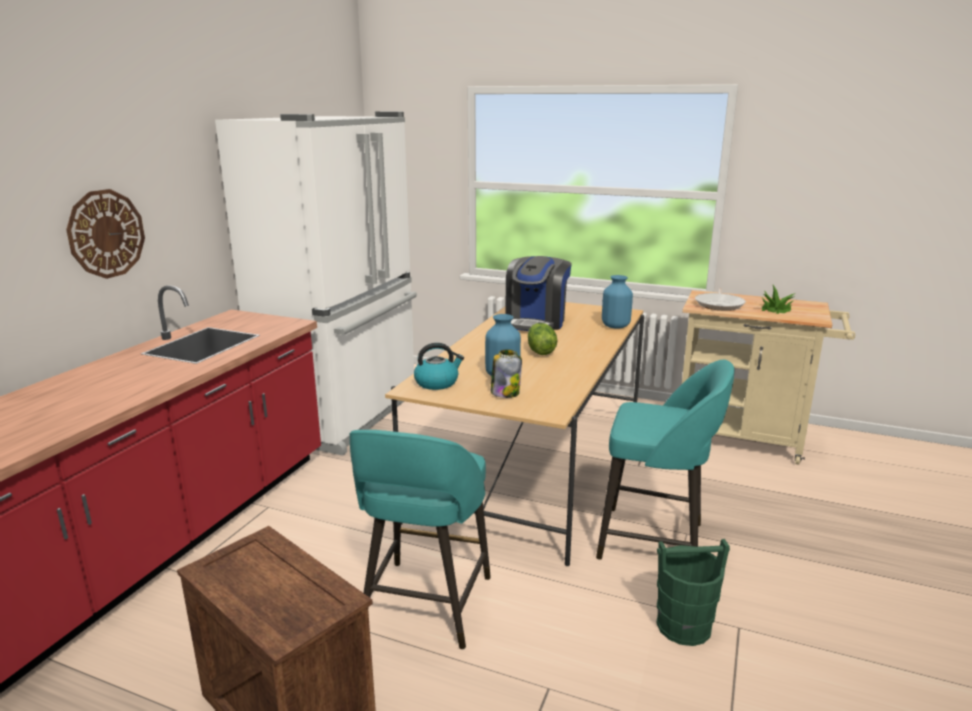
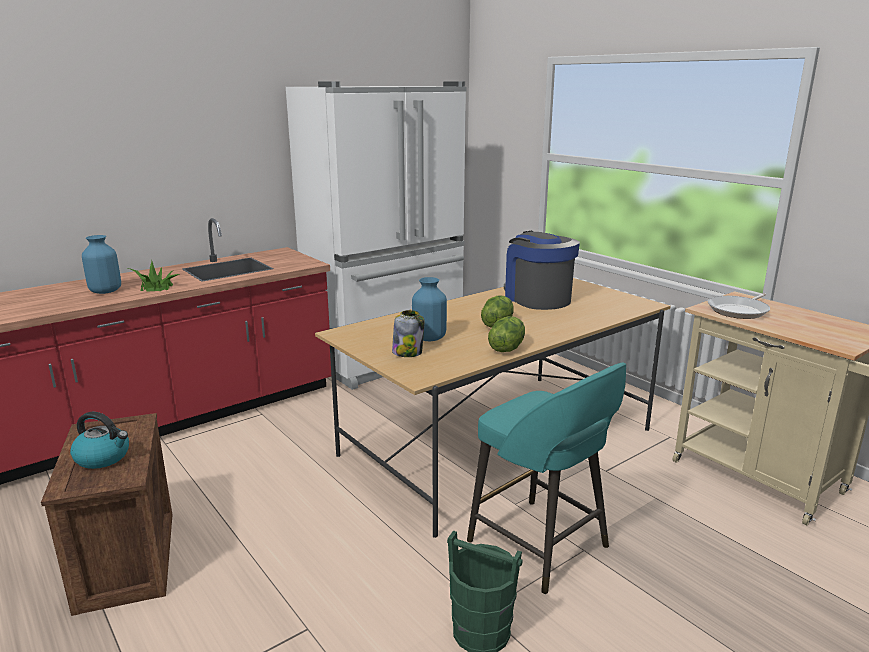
camera: 30 degrees right, 0 degrees up
wall clock [66,189,145,279] -> none
turquoise stool [349,430,491,649] -> none
kettle [414,343,464,390] -> kettle moved to [70,412,129,469]
coffee machine [506,256,572,331] -> coffee machine turned 105 degrees clockwise [504,231,580,310]
blue vase [602,275,633,329] -> blue vase moved to [82,235,121,294]
potted plant [761,285,794,314] -> potted plant moved to [128,261,180,292]
none -> lettuce [488,316,525,352]

